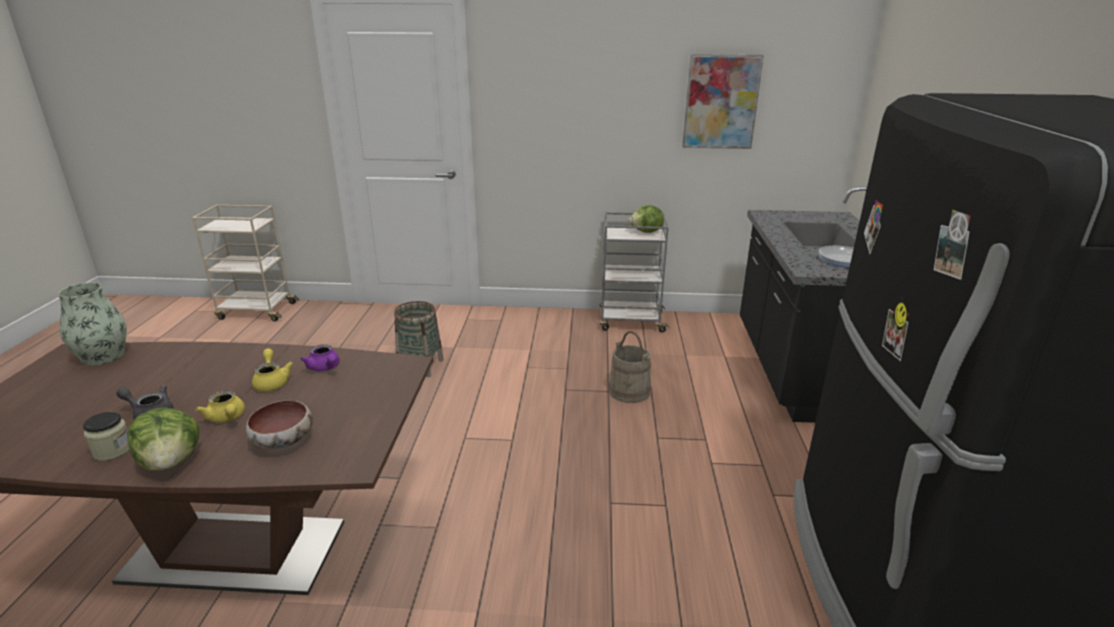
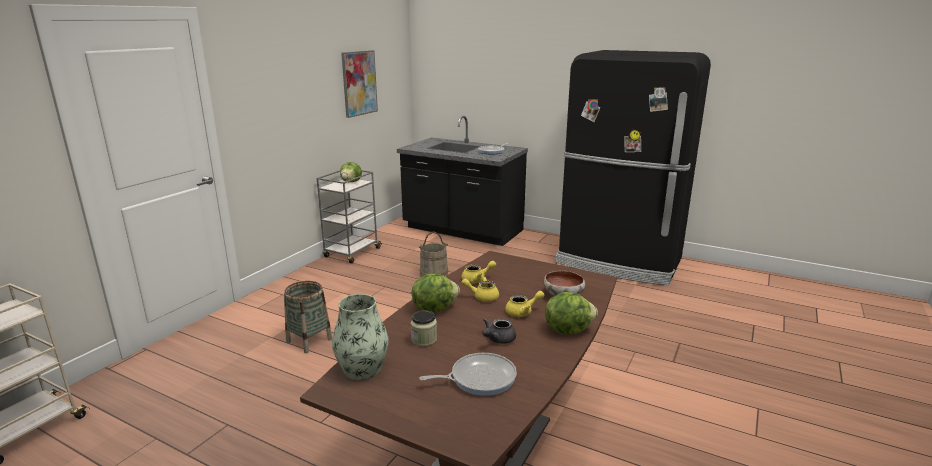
camera: 65 degrees left, 5 degrees down
jar [83,412,130,461] -> jar moved to [411,310,437,346]
purple teapot [300,344,340,371] -> yellow teapot [461,261,496,284]
none -> lettuce [412,274,460,313]
none -> frying pan [419,353,517,396]

